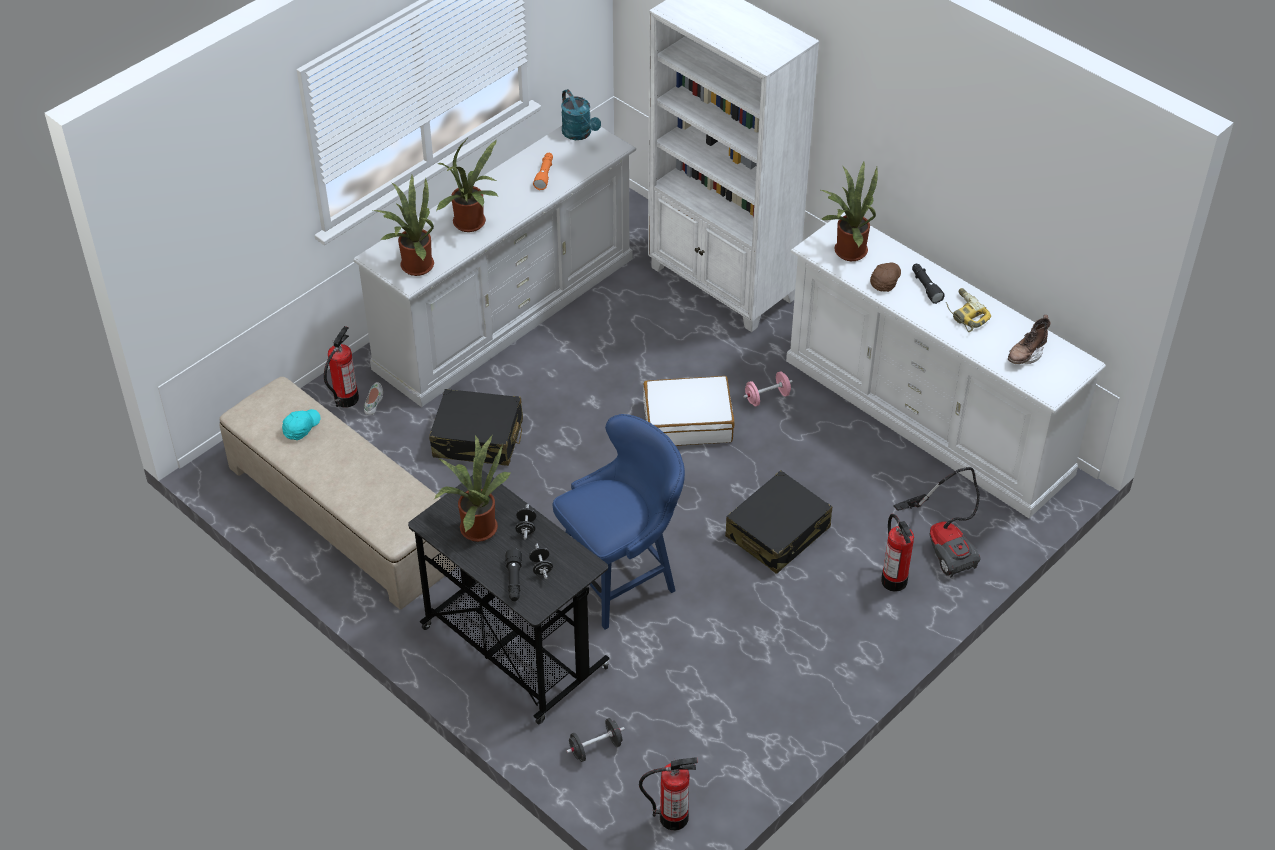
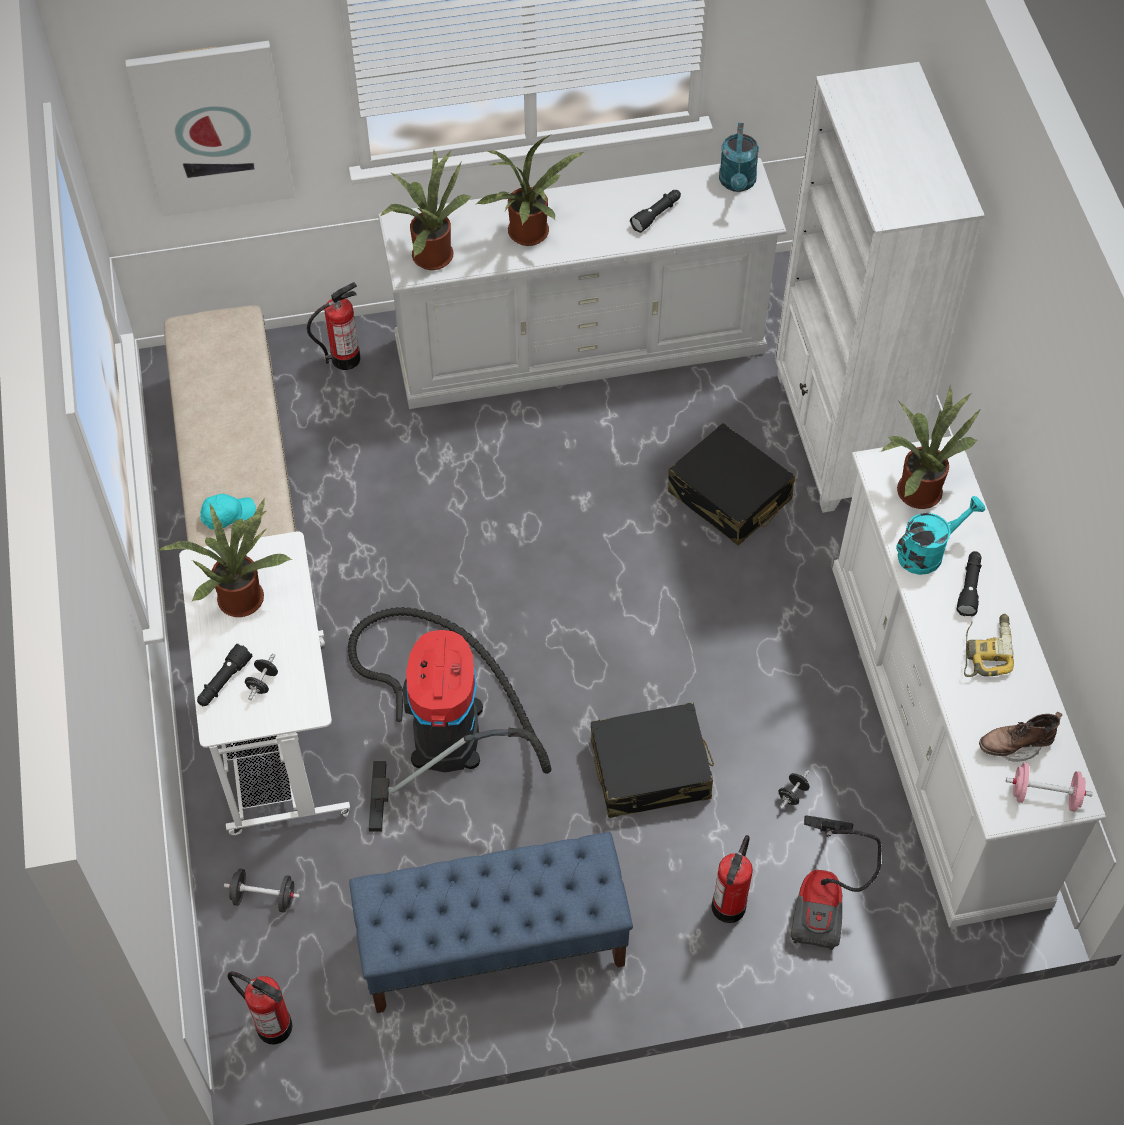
camera: 35 degrees right, 10 degrees up
turquoise cap [282,409,321,440] -> turquoise cap moved to [200,494,256,529]
white shoe [364,382,383,415] -> none
black desk [408,470,610,724] -> white desk [179,531,350,835]
black suitcase [429,389,523,466] -> black suitcase moved to [668,423,795,545]
black dumbbell [515,504,536,539] -> black dumbbell moved to [778,770,810,809]
orange flashlight [533,153,553,190] -> black flashlight [630,190,681,233]
blue stool [553,414,685,630] -> vacuum cleaner [348,607,551,832]
white suitcase [643,376,734,446] -> none
pink dumbbell [743,371,793,406] -> pink dumbbell moved to [1006,762,1093,812]
brown cap [870,263,901,292] -> turquoise watering can [896,496,985,575]
none -> picture [125,41,295,217]
none -> blue bench [349,832,633,1013]

